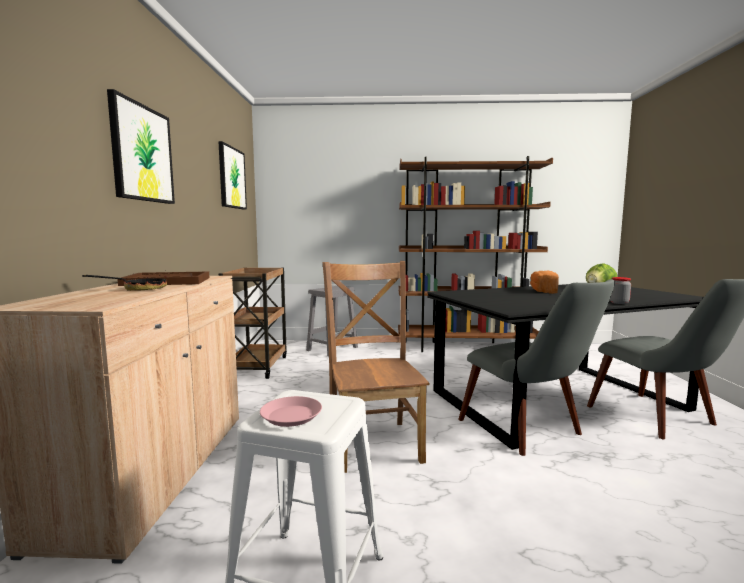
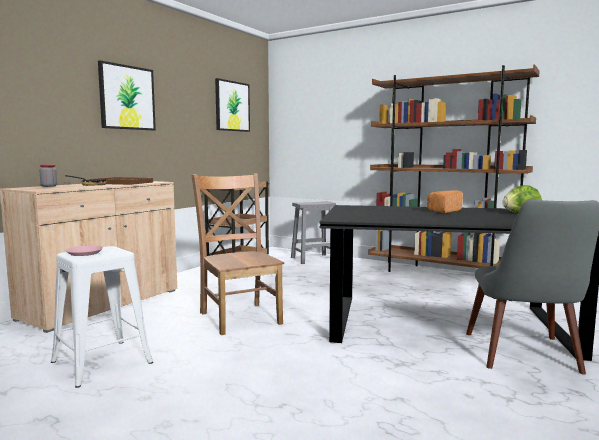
camera: 30 degrees right, 0 degrees up
brown chair [323,261,429,473] -> brown chair turned 45 degrees counterclockwise [191,173,284,335]
grey chair [458,279,615,456] -> none
jar [610,277,631,304] -> jar moved to [39,165,57,187]

